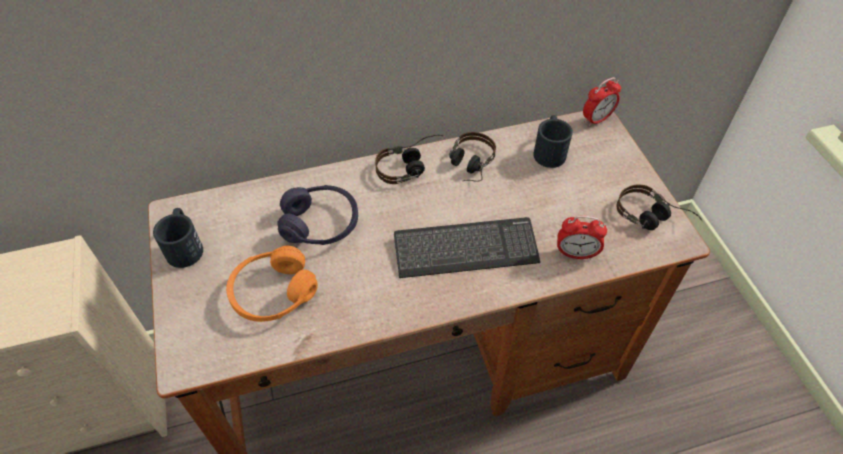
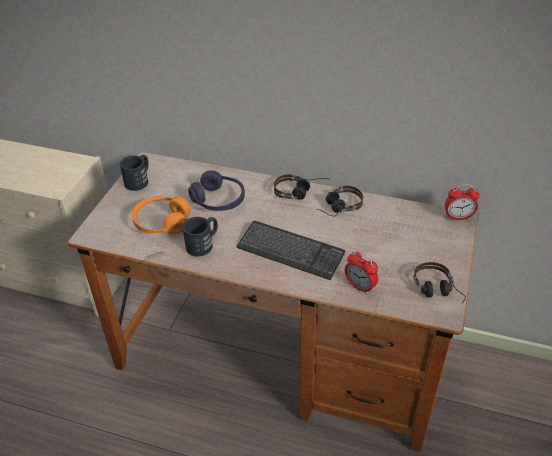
camera: 35 degrees right, 10 degrees down
black mug [534,115,573,168] -> black mug moved to [182,217,218,256]

